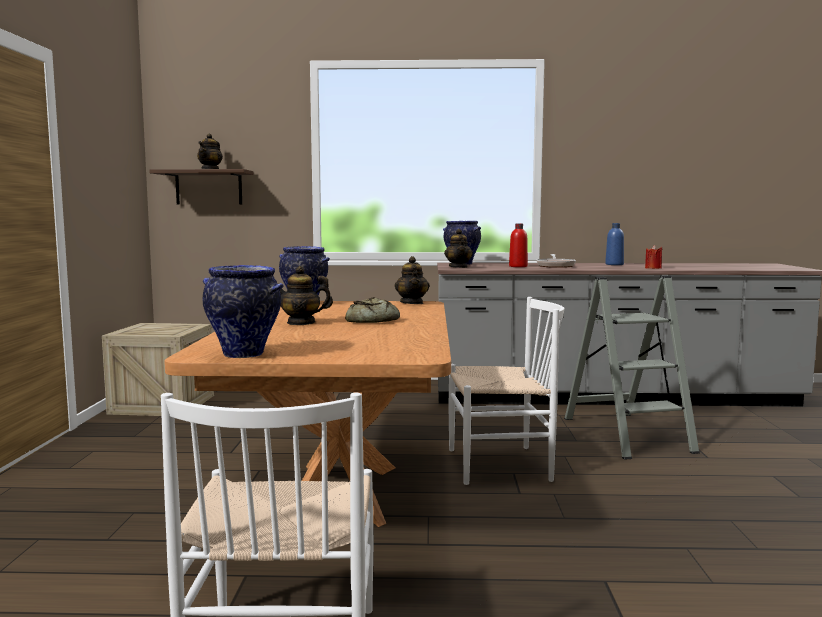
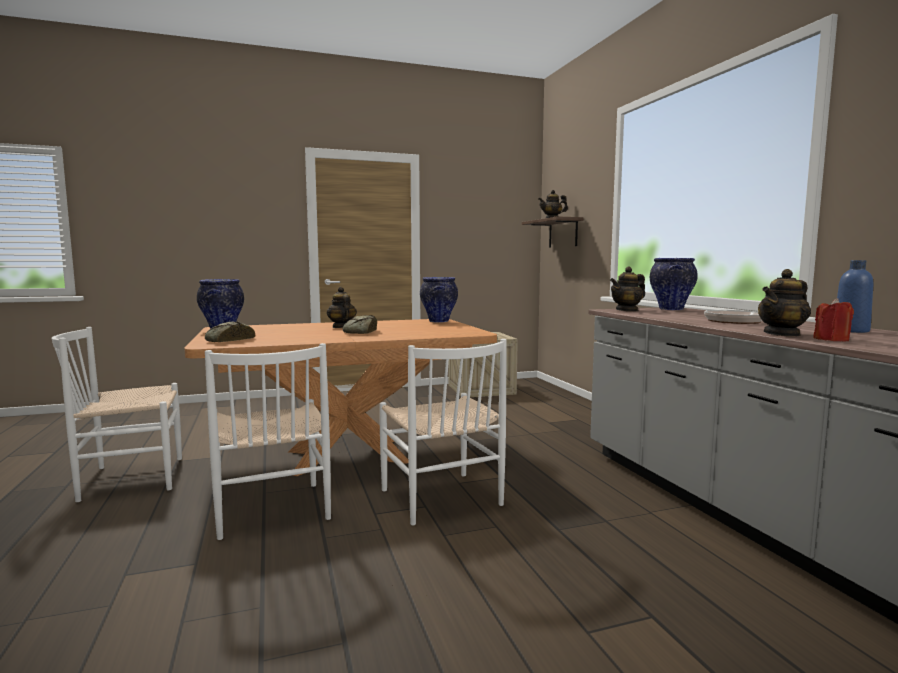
camera: 70 degrees right, 0 degrees up
teapot [395,256,430,304] -> teapot moved to [758,269,811,337]
red bottle [509,223,528,267] -> none
grey step ladder [564,275,700,460] -> none
none -> bread [205,321,255,342]
none -> white chair [205,343,331,540]

